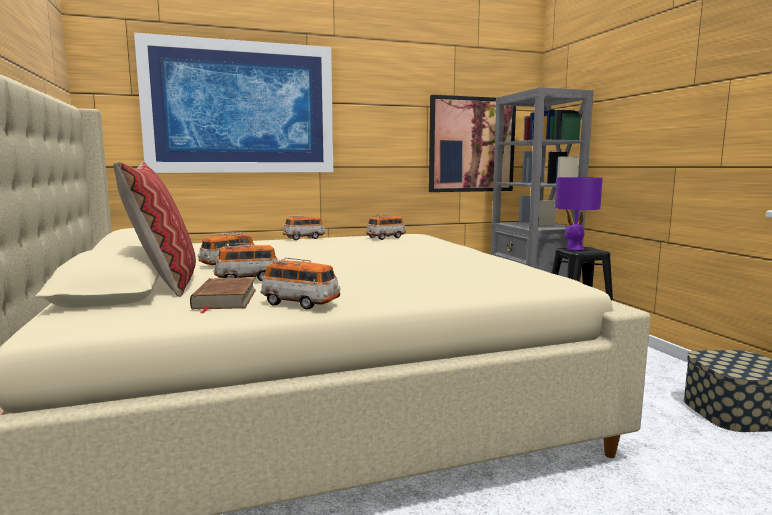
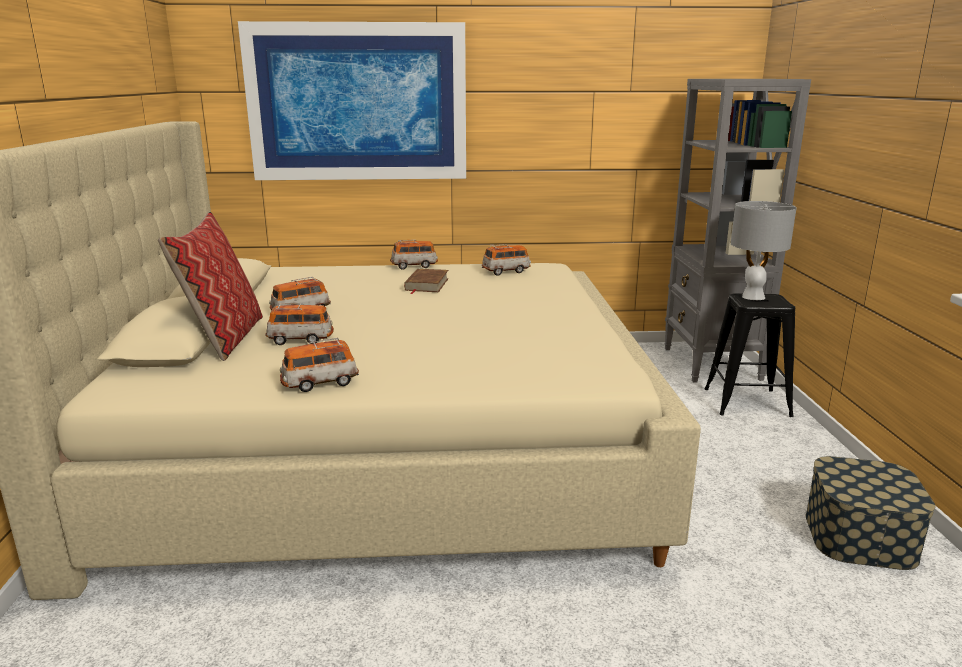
camera: 15 degrees right, 10 degrees up
brown book [190,278,256,313] -> brown book moved to [404,269,449,294]
toy car [261,257,340,310] -> toy car turned 120 degrees clockwise [280,338,359,392]
picture [429,95,516,192] -> none
purple table lamp [555,177,603,250] -> grey table lamp [731,201,797,300]

